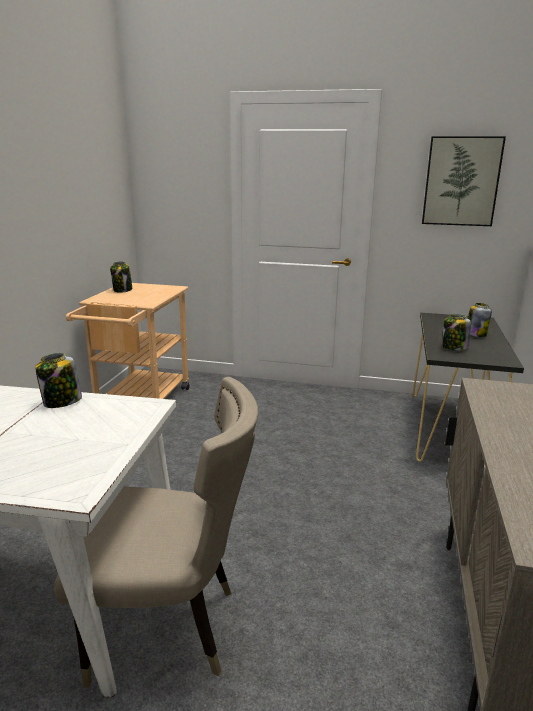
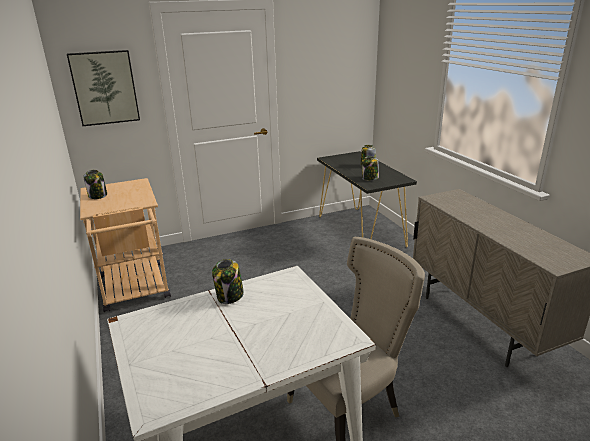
camera: 35 degrees left, 5 degrees up
picture [422,136,506,226] -> picture moved to [67,50,140,126]

